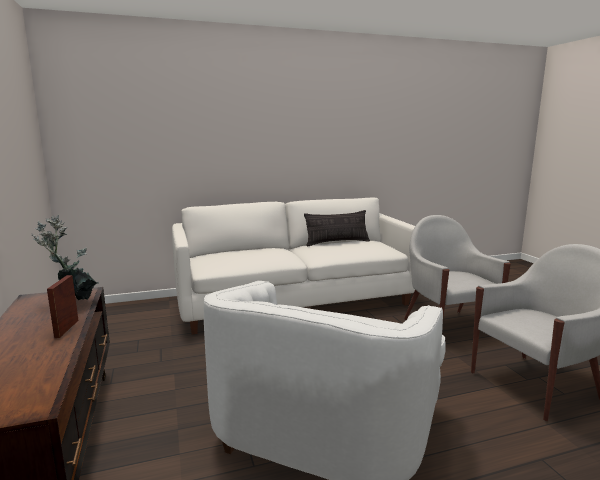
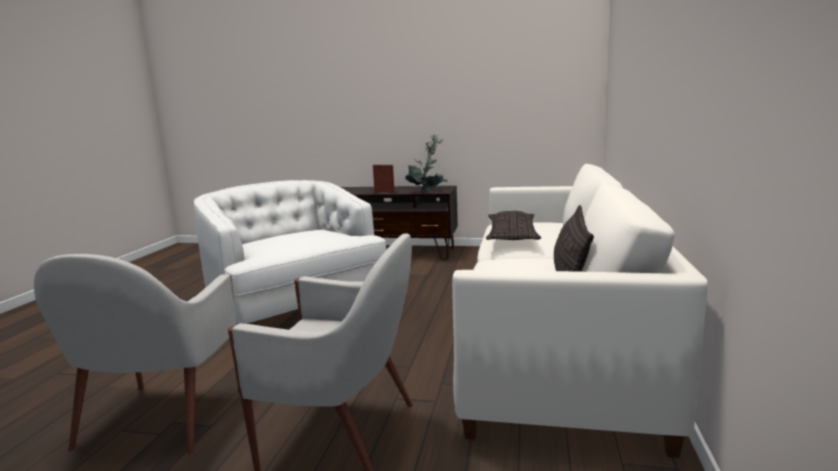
camera: 120 degrees right, 0 degrees up
none -> pillow [486,211,541,240]

